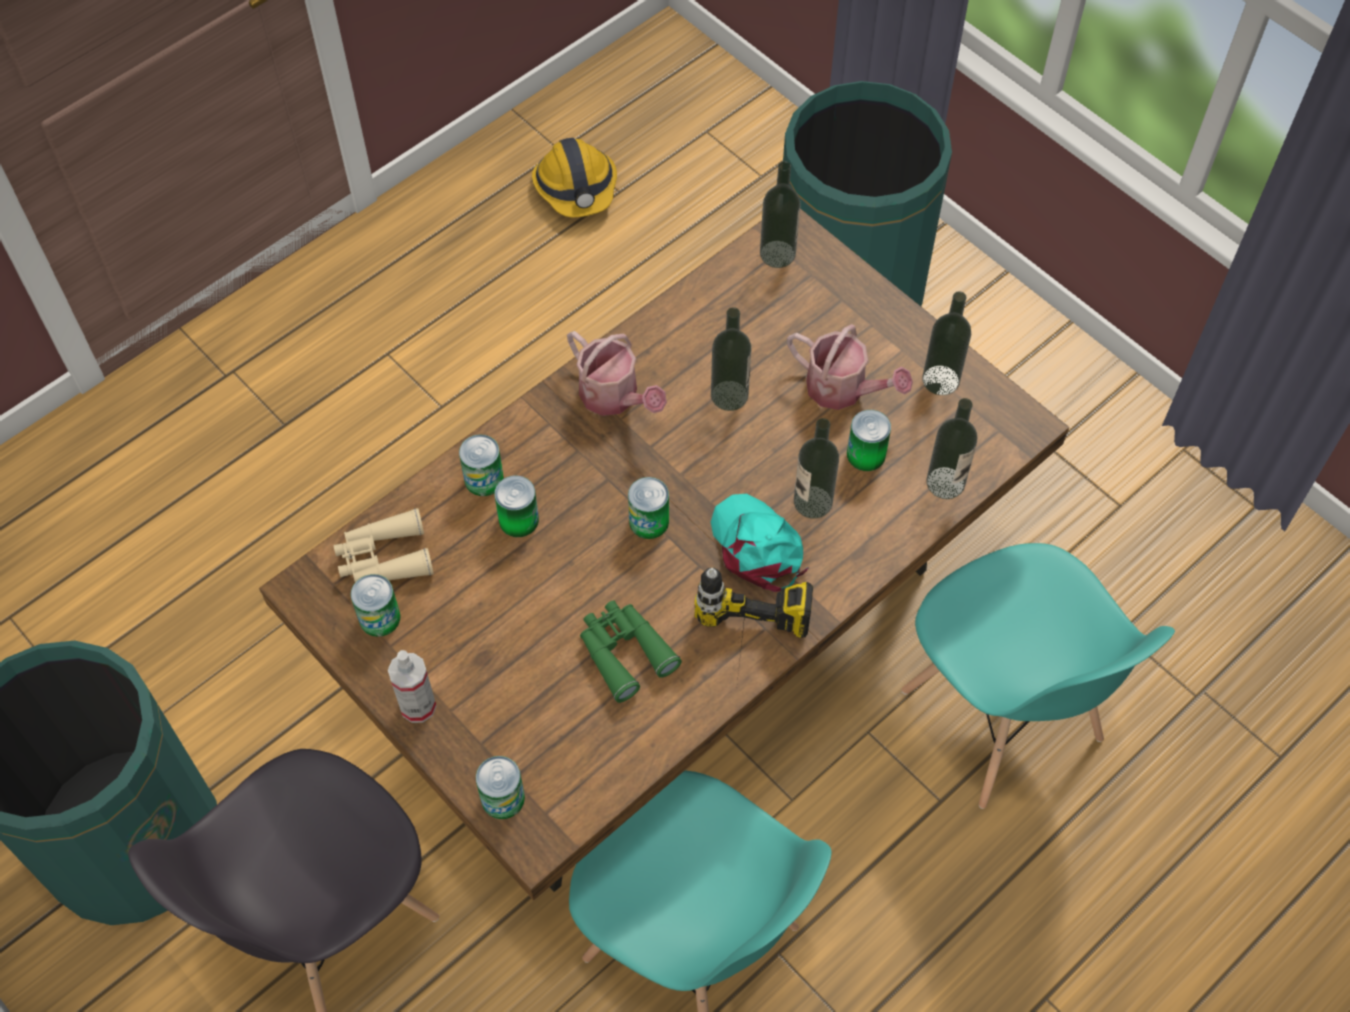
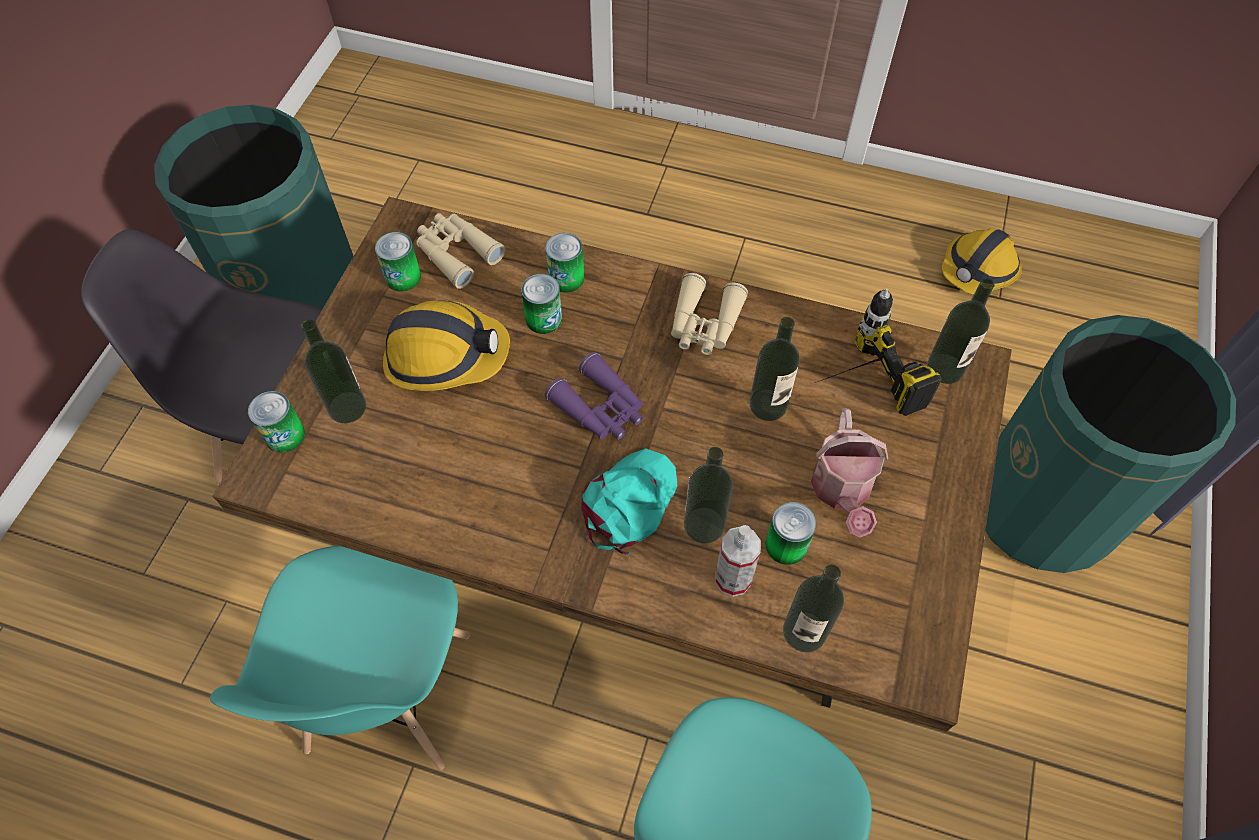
camera: 60 degrees right, 0 degrees up
spray bottle [388,650,436,723] -> spray bottle moved to [715,525,761,597]
watering can [567,331,667,416] -> beige binoculars [671,273,748,355]
green binoculars [580,600,682,703] -> none
can [628,477,669,539] -> purple binoculars [545,352,643,440]
power drill [694,568,813,682] -> power drill moved to [815,288,942,416]
bottle [922,291,971,395] -> bottle moved to [301,319,366,423]
none -> hard hat [383,300,510,391]

